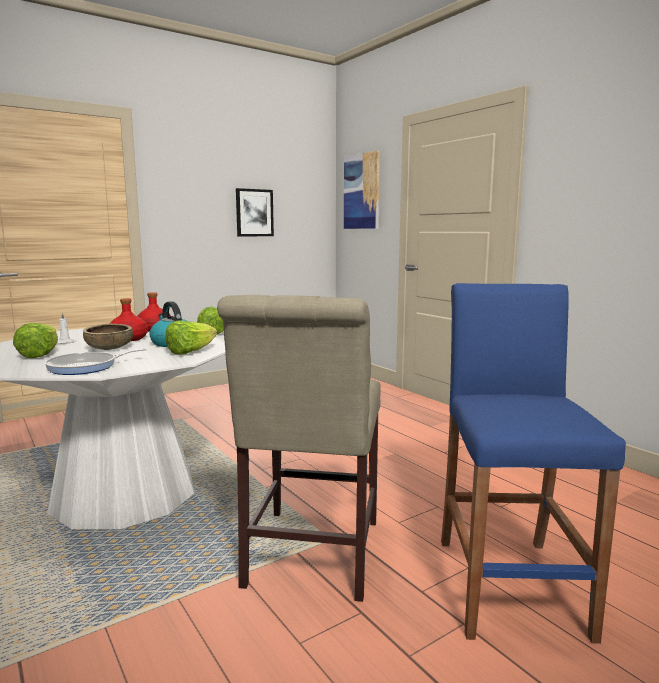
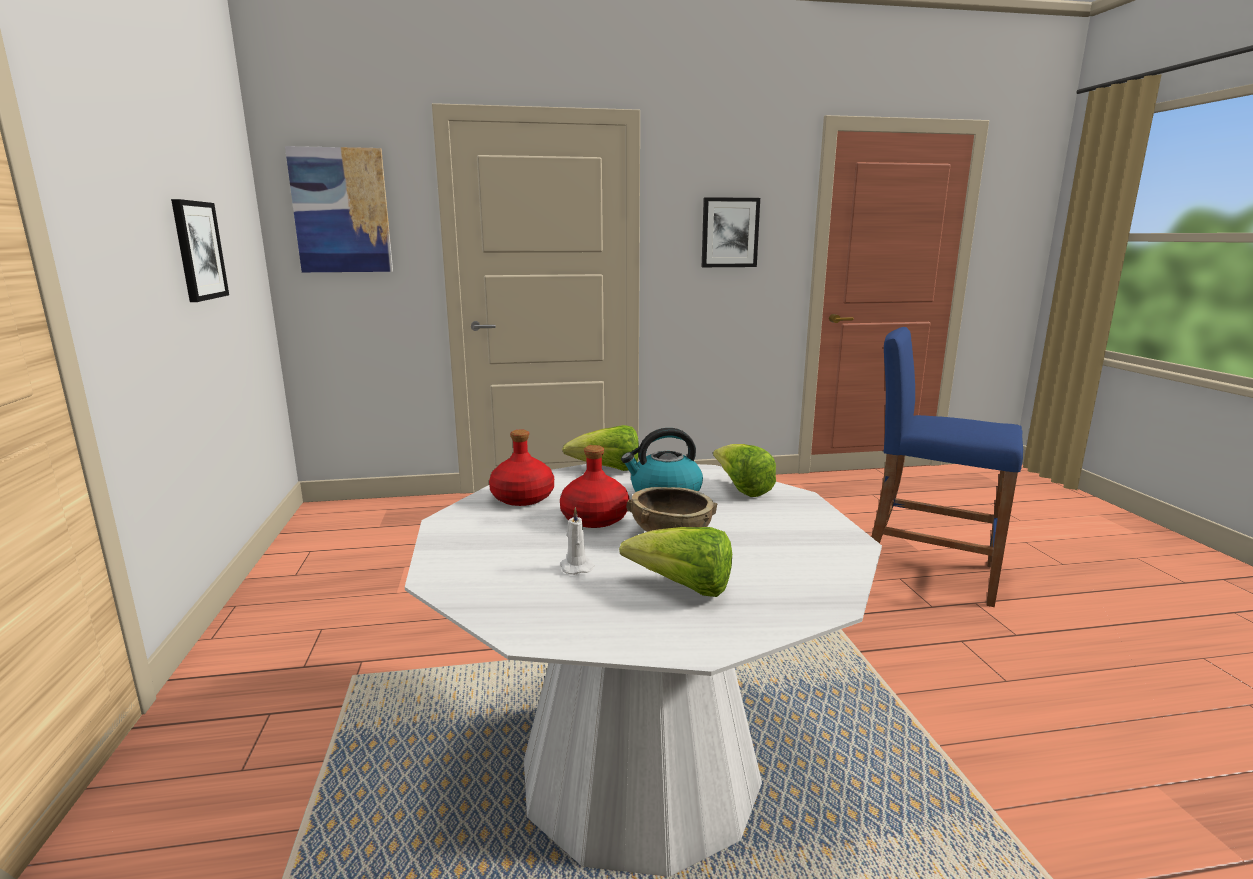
camera: 65 degrees left, 5 degrees up
frying pan [45,348,147,375] -> none
beige chair [217,295,381,602] -> none
none -> picture [702,197,760,267]

